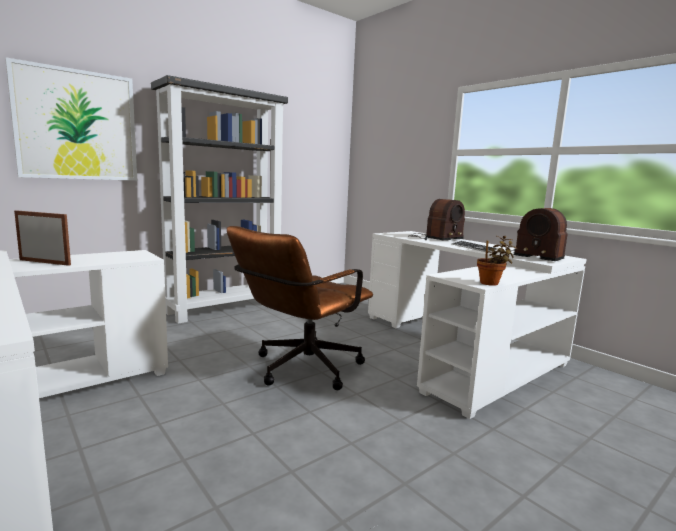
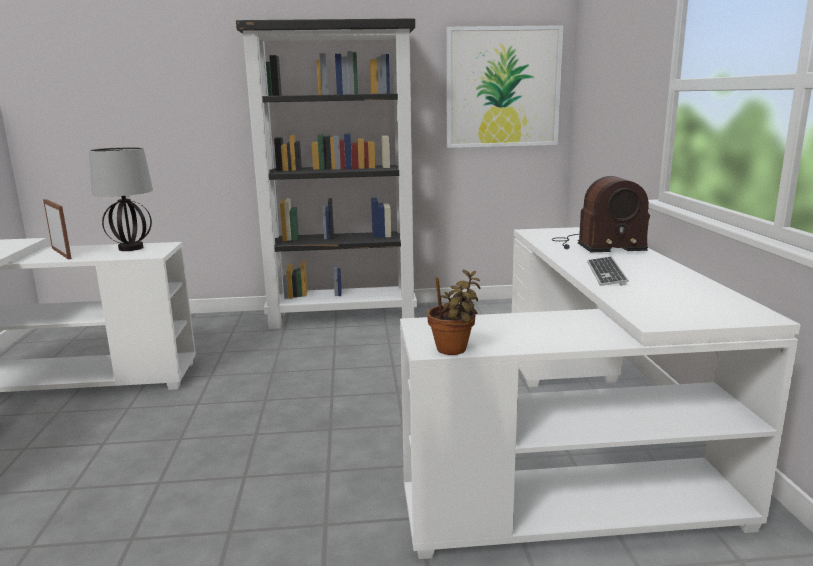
camera: 35 degrees right, 5 degrees up
picture [5,57,137,181] -> picture moved to [447,25,564,148]
brown office chair [227,226,373,390] -> none
radio [510,208,568,261] -> none
none -> table lamp [89,147,153,251]

